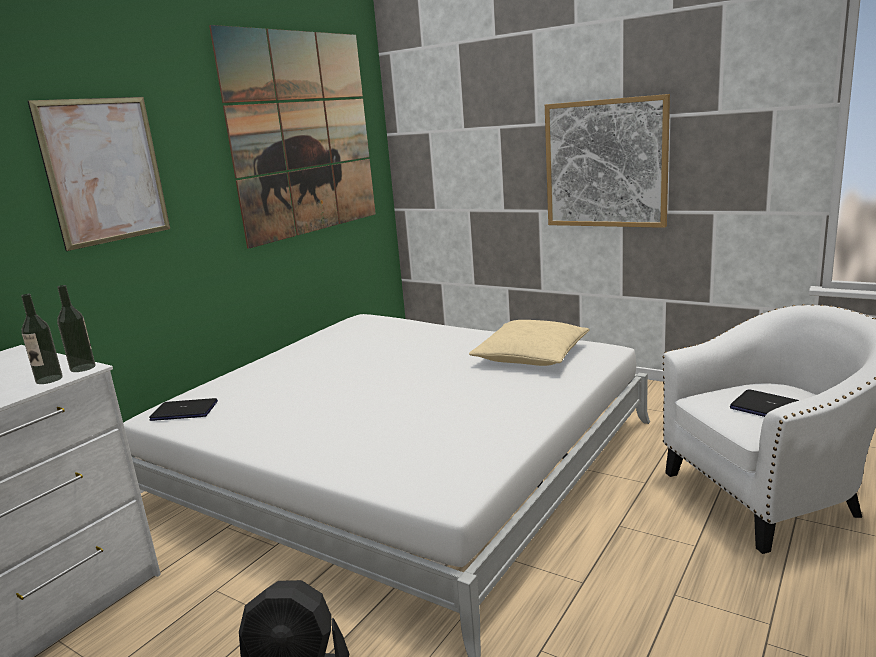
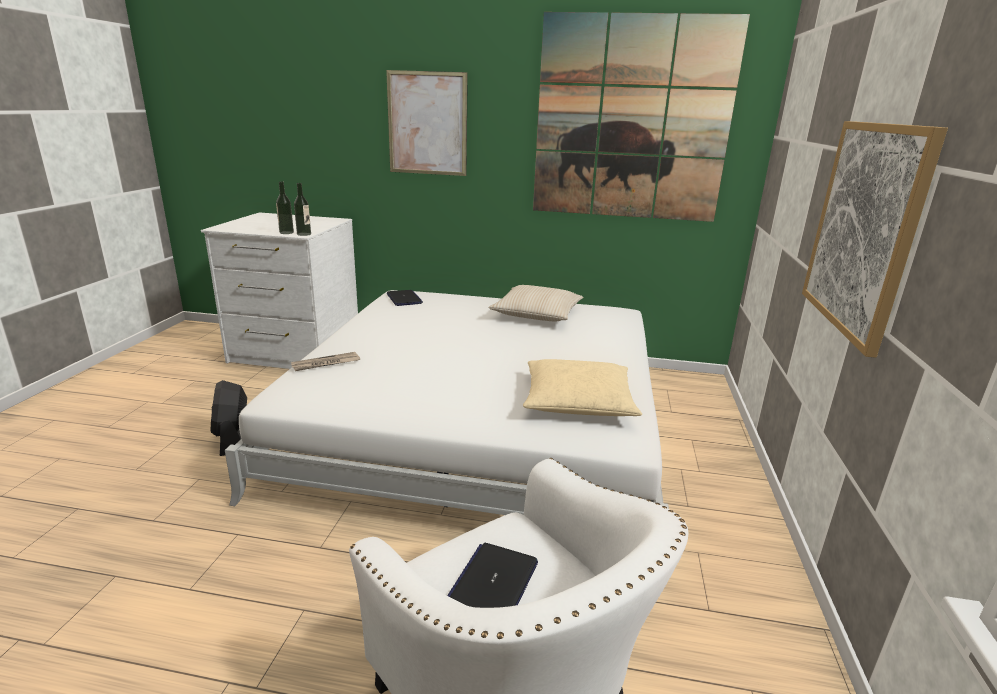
camera: 65 degrees right, 5 degrees up
none -> newspaper [291,352,360,371]
none -> beige pillow [488,285,583,322]

